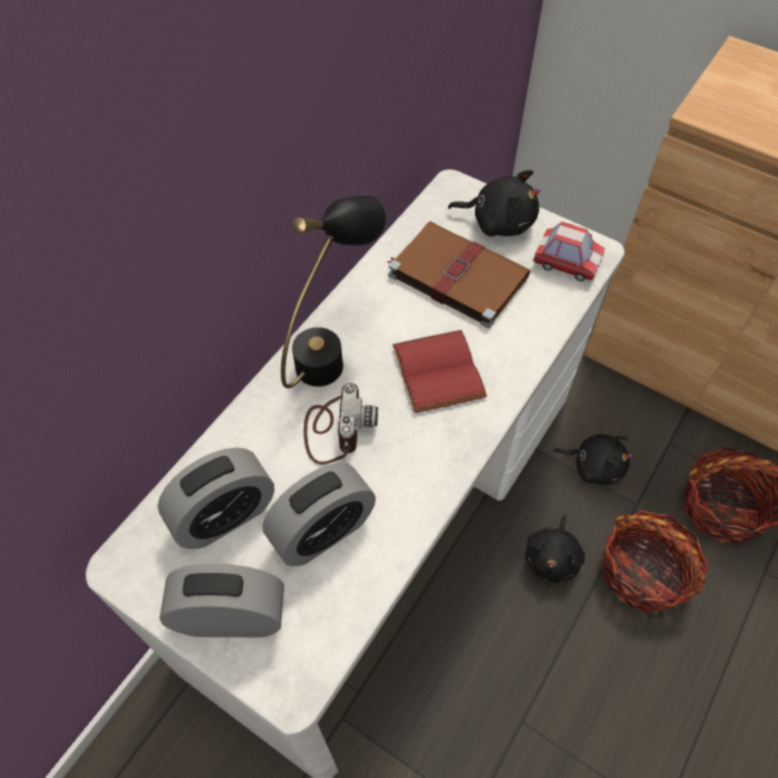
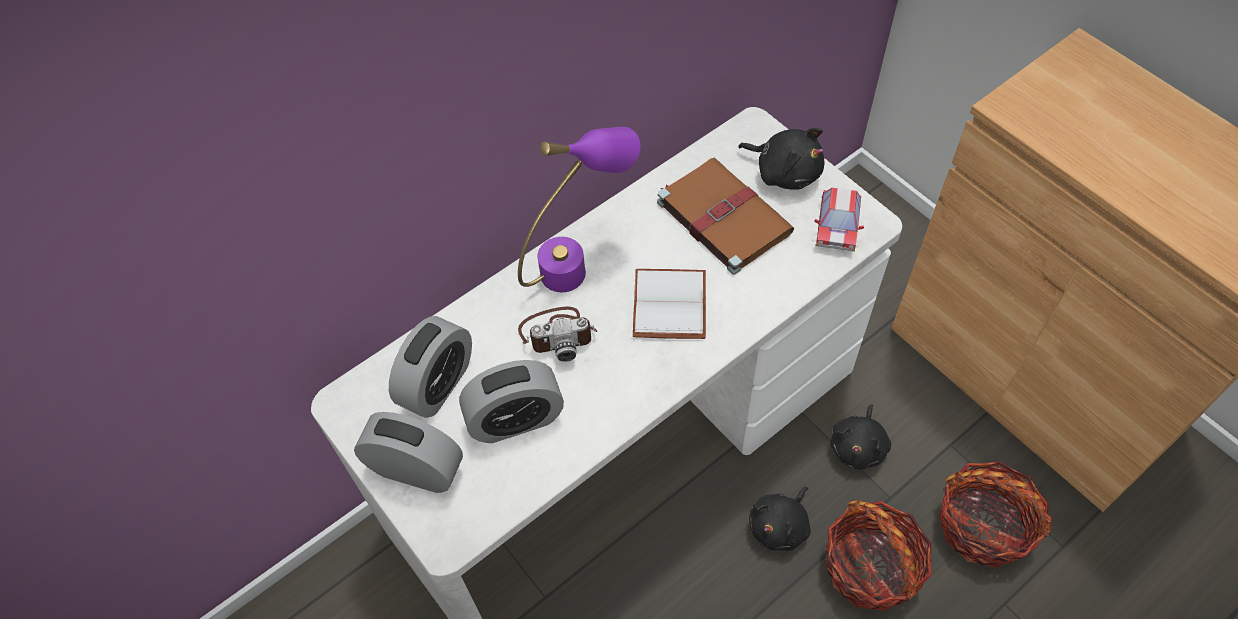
camera: 20 degrees right, 0 degrees up
alarm clock [158,447,274,549] -> alarm clock turned 45 degrees counterclockwise [389,316,472,418]
black table lamp [281,195,386,388] -> purple table lamp [518,127,640,292]
camera [304,383,378,465] -> camera turned 60 degrees clockwise [518,307,597,362]
red book [393,330,487,413] -> white book [633,269,706,339]
toy car [533,222,605,281] -> toy car turned 60 degrees clockwise [814,187,864,252]
black plush toy [553,434,633,485] -> black plush toy turned 75 degrees clockwise [831,405,891,470]

